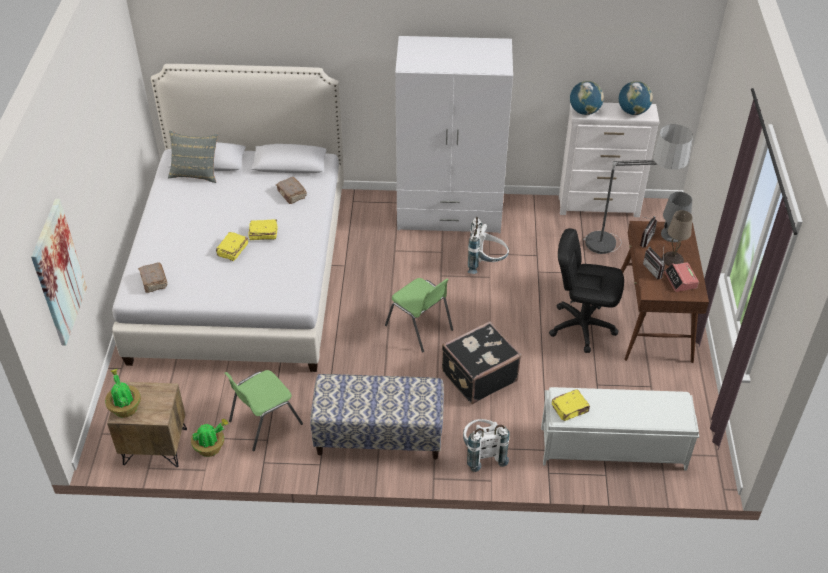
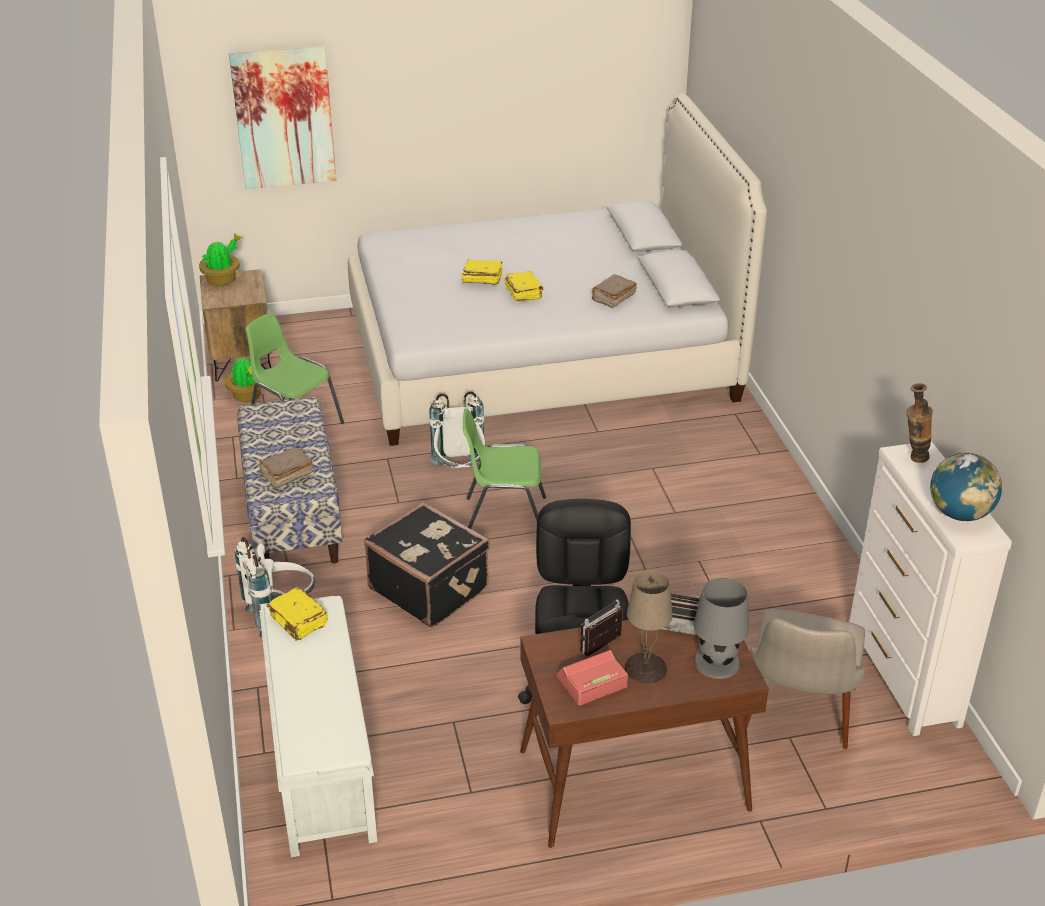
camera: 75 degrees right, 10 degrees down
brown book [138,262,168,293] -> brown book moved to [259,447,313,489]
grey pillow [168,131,218,183] -> none
green chair [385,278,453,353] -> green chair turned 60 degrees clockwise [463,408,546,529]
white wardrobe [395,36,513,233] -> none
white backpack [468,217,509,274] -> white backpack moved to [429,391,486,468]
globe [570,81,604,115] -> vase [906,383,933,463]
floor lamp [583,124,693,254] -> beige chair [746,609,865,749]

